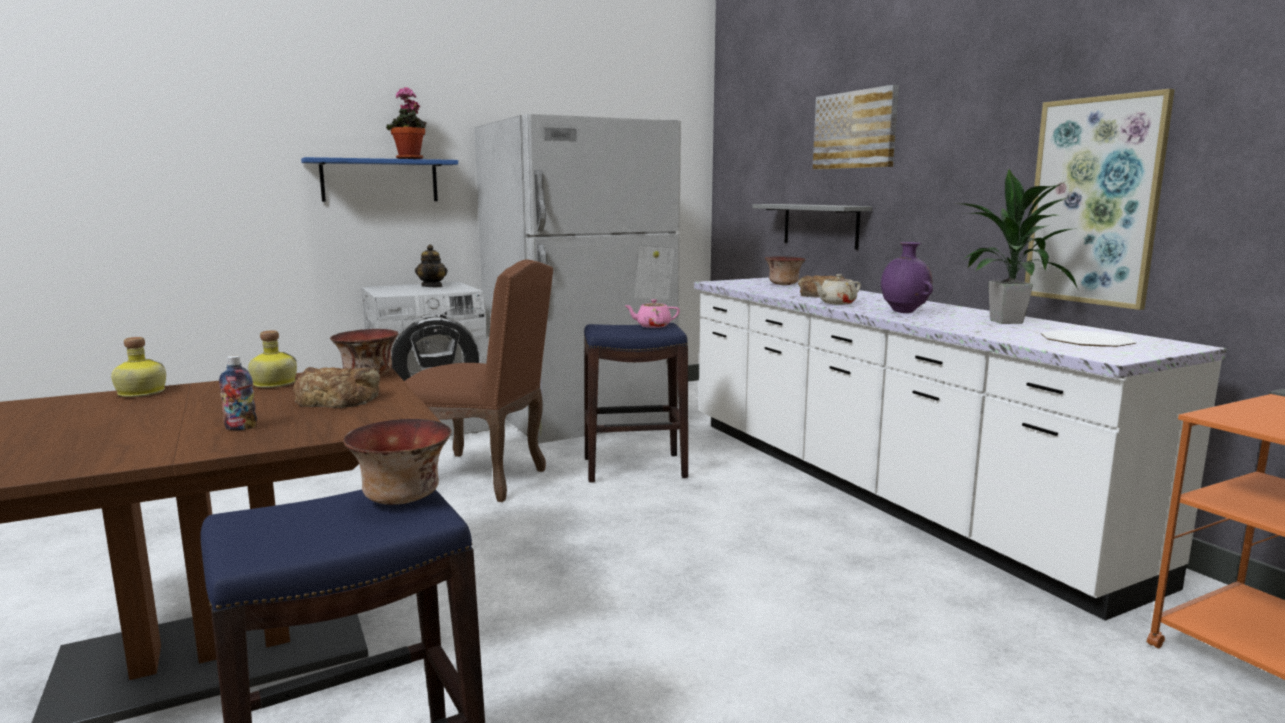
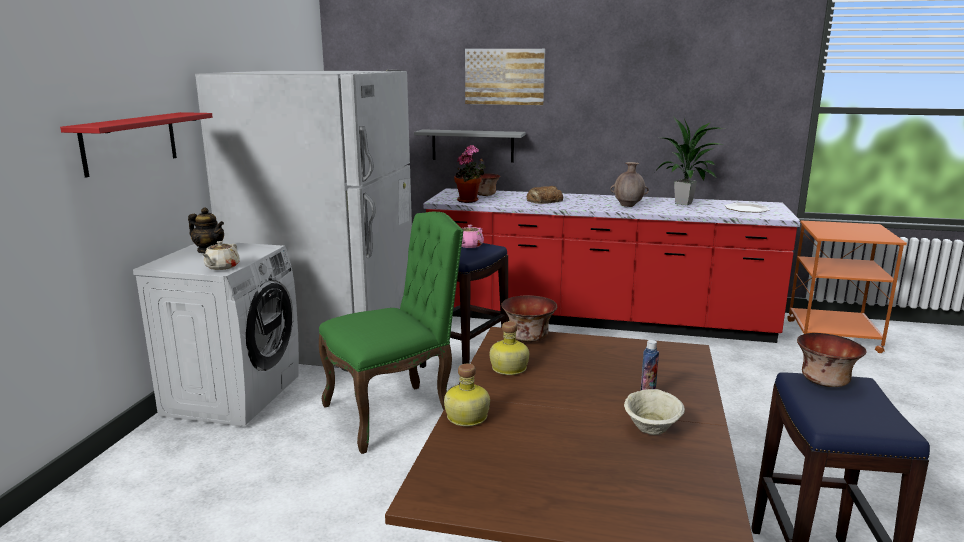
camera: 50 degrees left, 5 degrees up
bread [293,367,380,408] -> none
blue shelf [301,157,458,202] -> red shelf [60,112,212,177]
potted plant [386,87,426,159] -> potted plant moved to [454,145,486,203]
brown chair [404,260,553,502] -> green chair [319,212,463,454]
white counter [694,277,1226,621] -> red counter [423,188,801,343]
beige teapot [814,274,861,305] -> beige teapot moved to [202,241,240,270]
purple vase [881,242,933,313] -> brown vase [610,162,649,207]
picture [1025,89,1175,310] -> none
none -> beige bowl [624,389,685,435]

